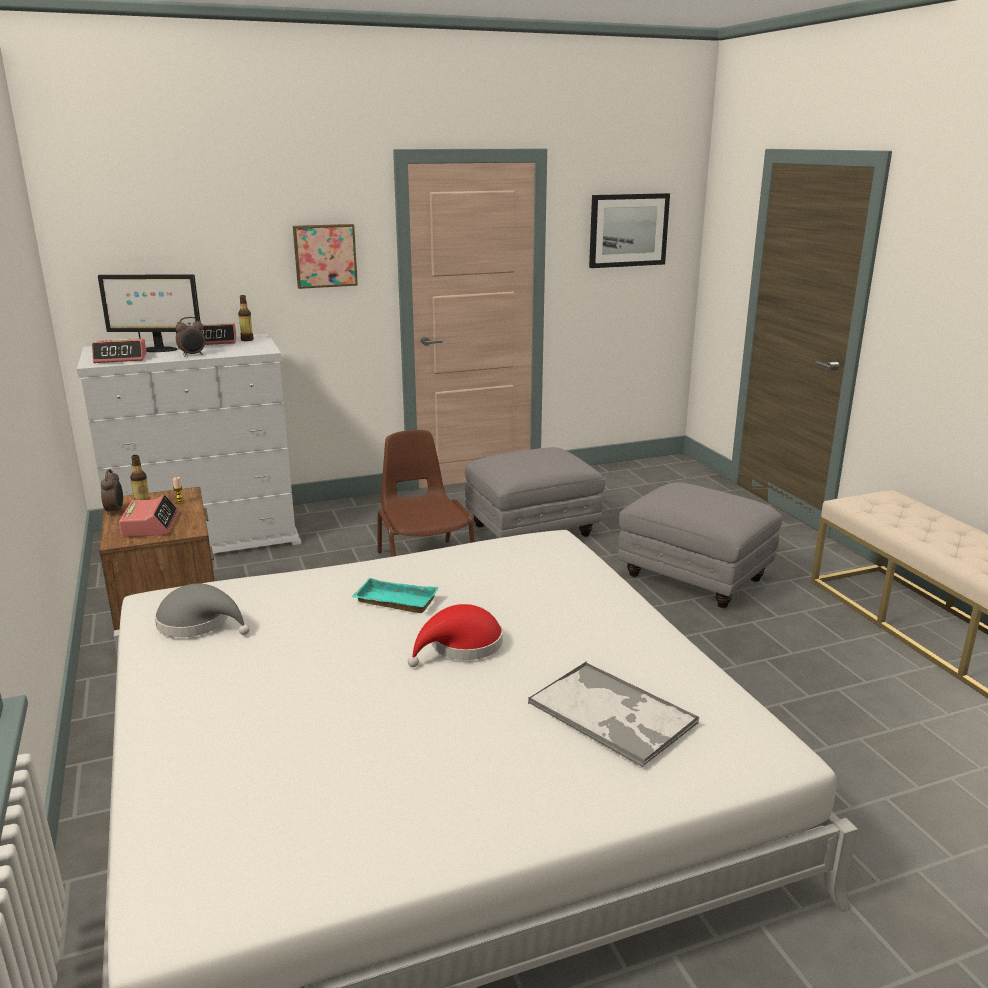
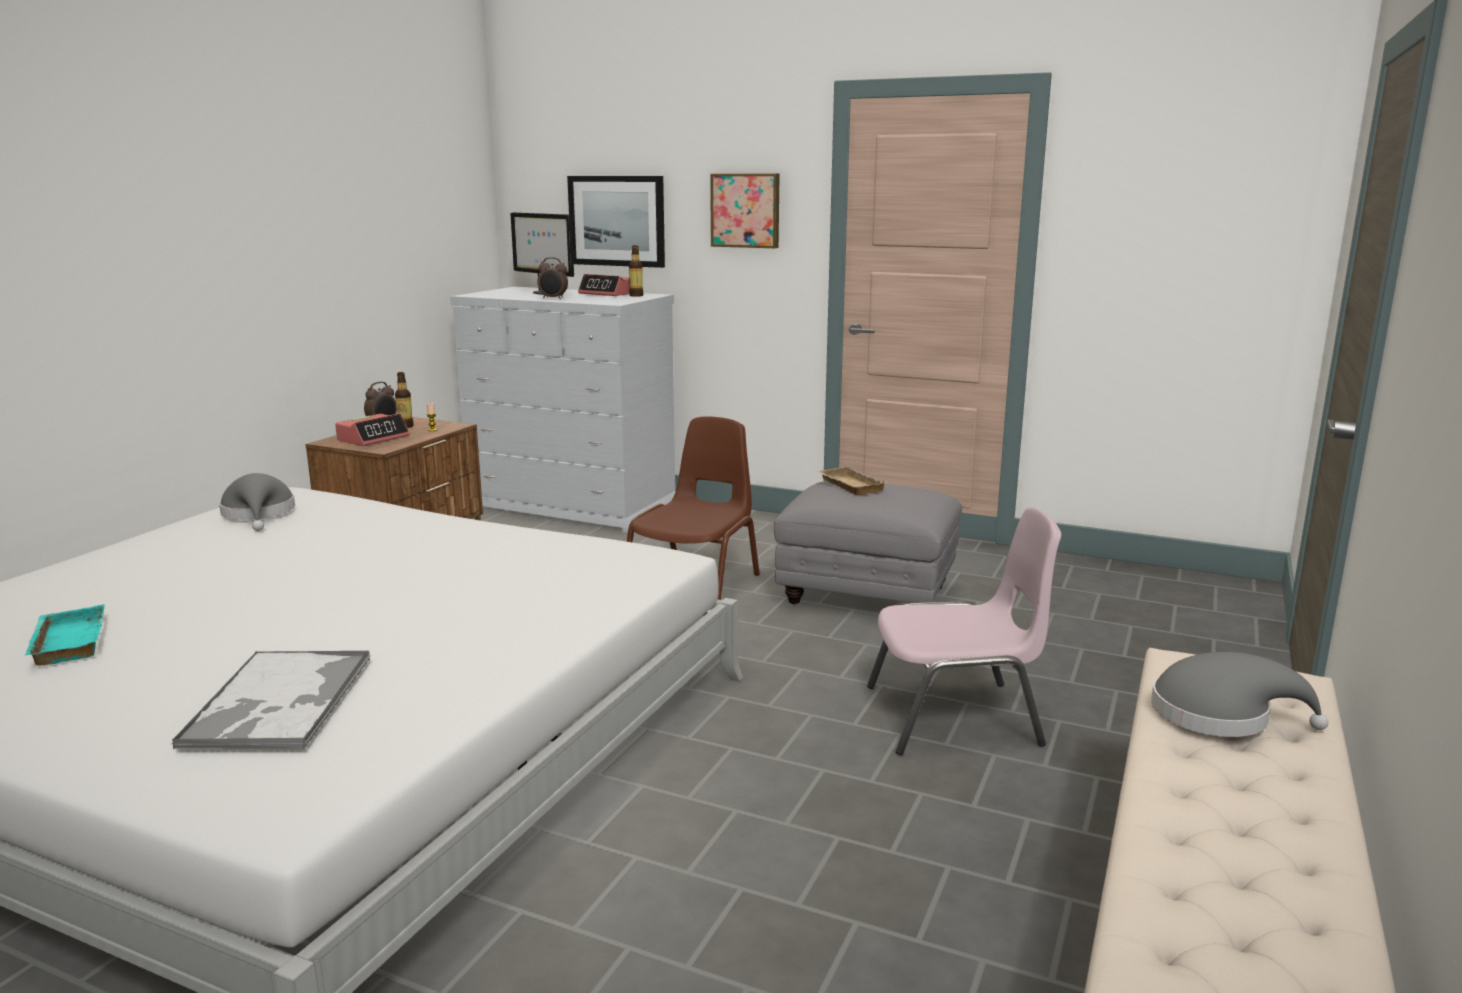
camera: 45 degrees right, 5 degrees down
alarm clock [92,339,147,363] -> none
turquoise tray [352,578,439,613] -> turquoise tray moved to [24,604,105,666]
red hat [408,604,503,667] -> none
picture [589,193,670,268] -> picture moved to [567,176,665,268]
grey ottoman [618,482,783,608] -> pink chair [867,507,1061,755]
none -> beige tray [817,466,887,495]
none -> grey hat [1151,652,1329,737]

